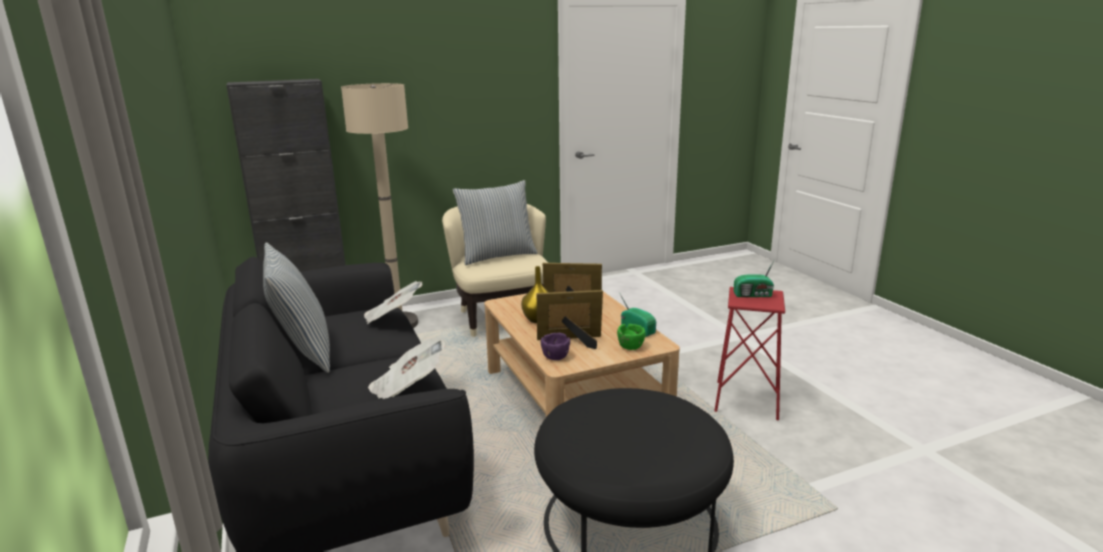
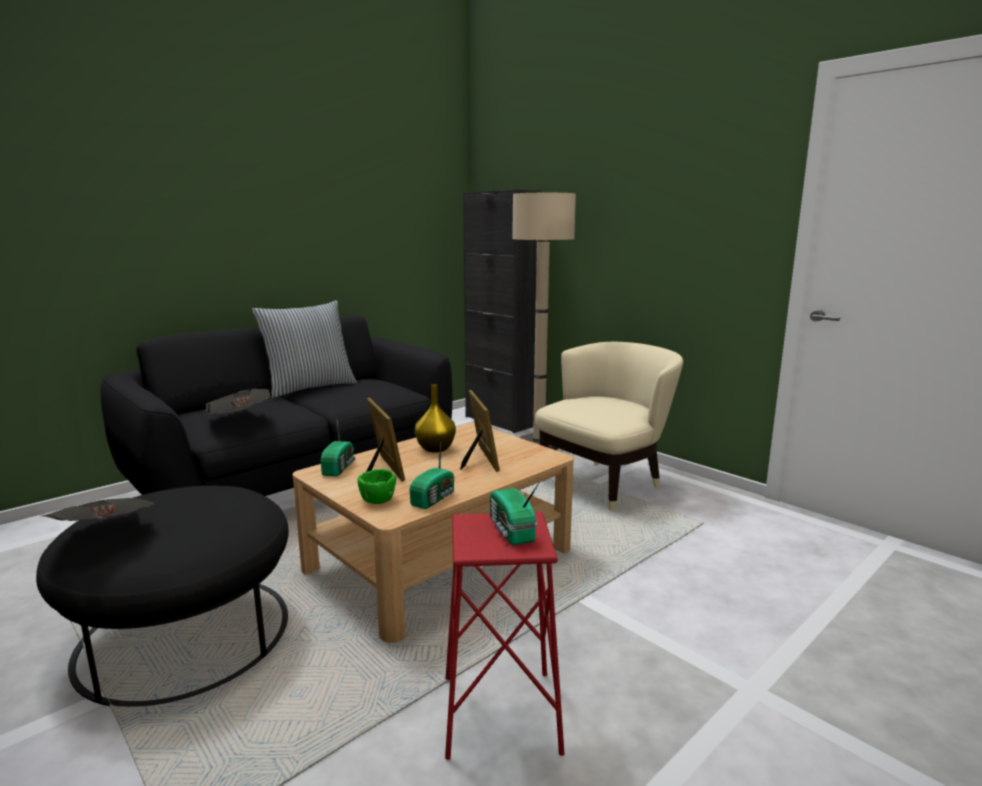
camera: 70 degrees right, 5 degrees down
newspaper [364,281,422,324] -> newspaper moved to [42,498,156,521]
pillow [453,180,538,265] -> none
purple bowl [541,333,570,360] -> radio [321,421,355,476]

